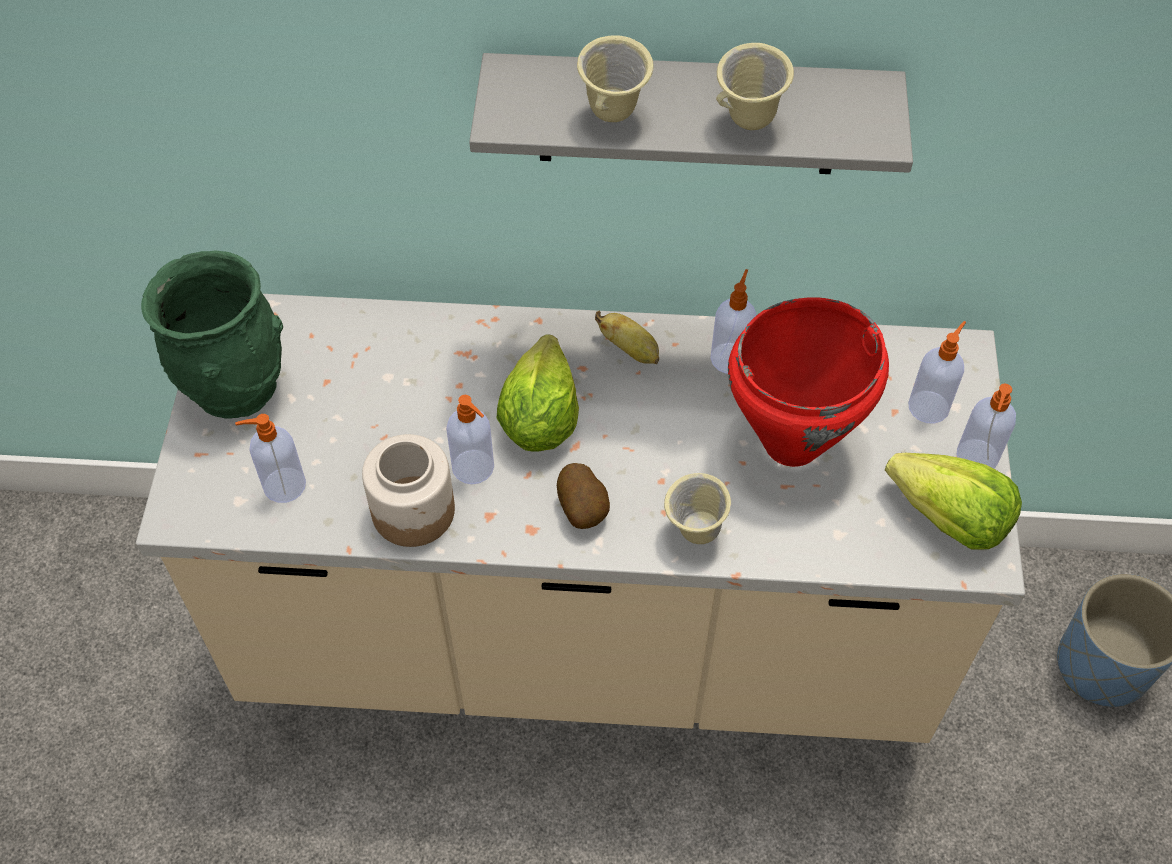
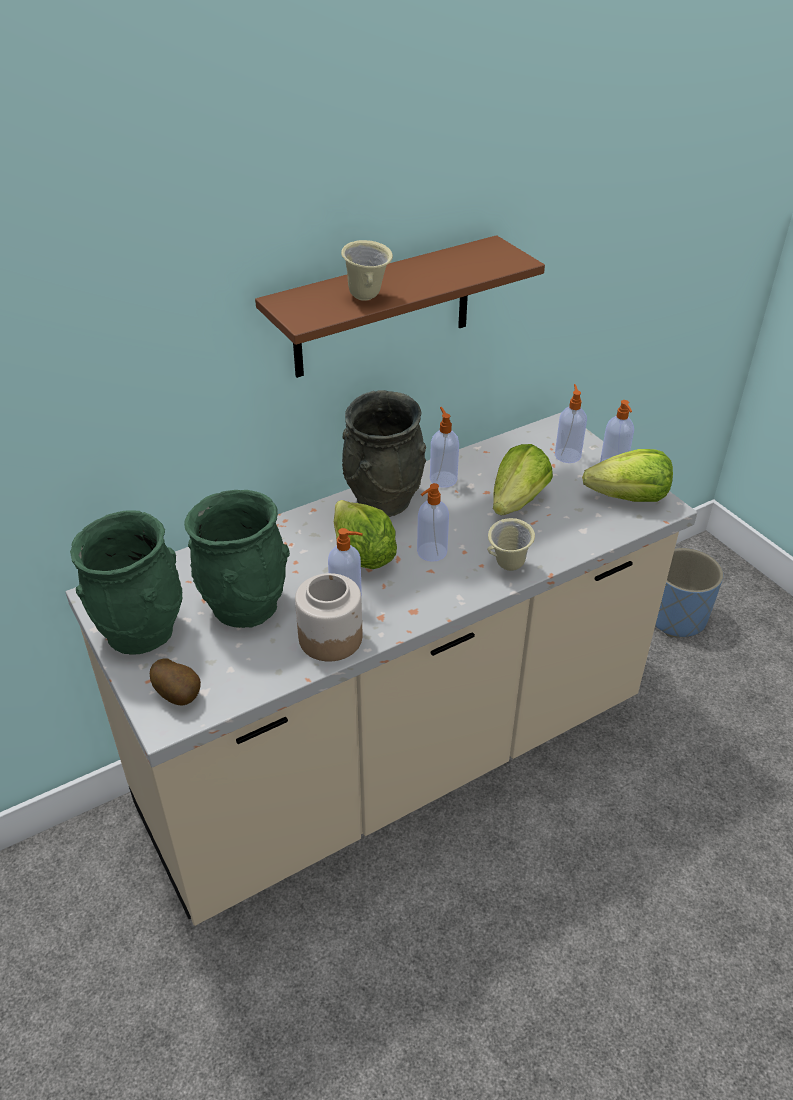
camera: 35 degrees left, 15 degrees down
soap dispenser [235,414,306,503] -> soap dispenser moved to [417,483,449,562]
grey shelf [469,53,913,174] -> brown shelf [255,235,545,378]
potato [557,463,610,529] -> potato moved to [150,658,201,705]
banana [595,311,659,364] -> grey vase [342,390,426,517]
beige mug [716,43,794,130] -> none
red cooking pot [728,298,889,467] -> lettuce [493,444,553,515]
none -> green vase [184,490,290,628]

